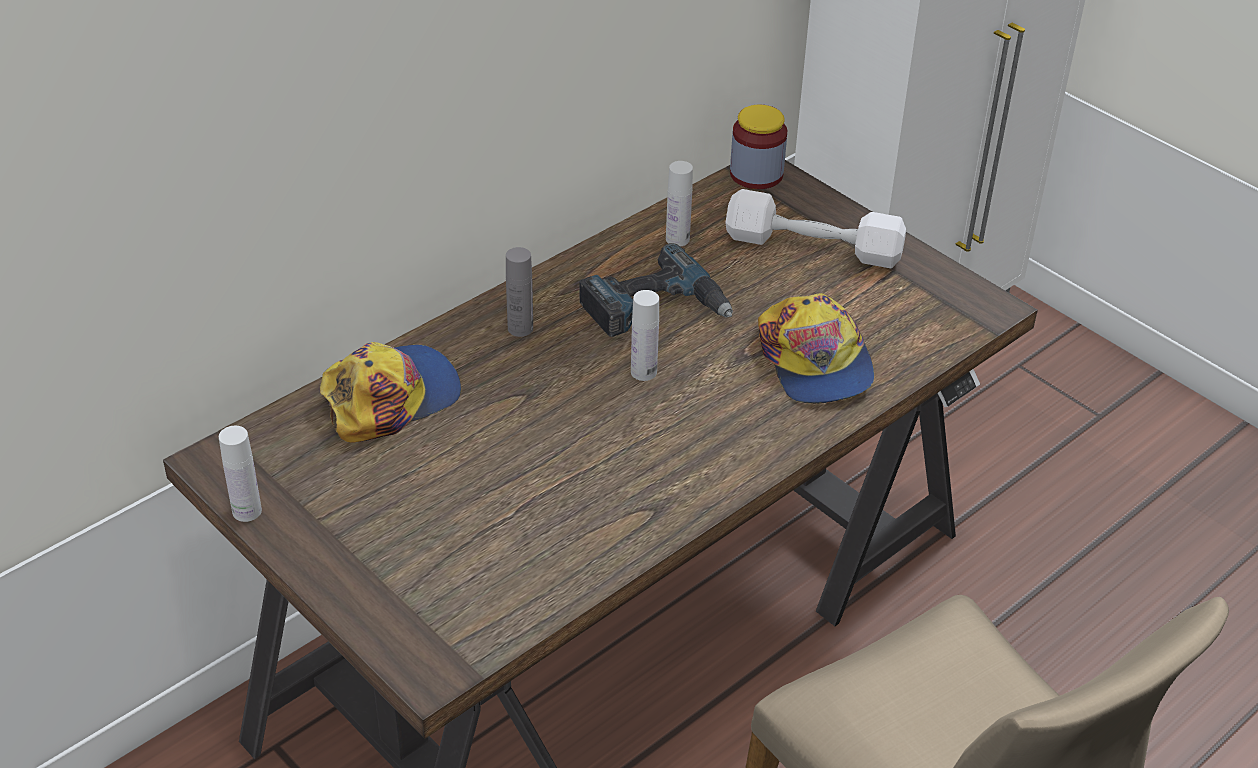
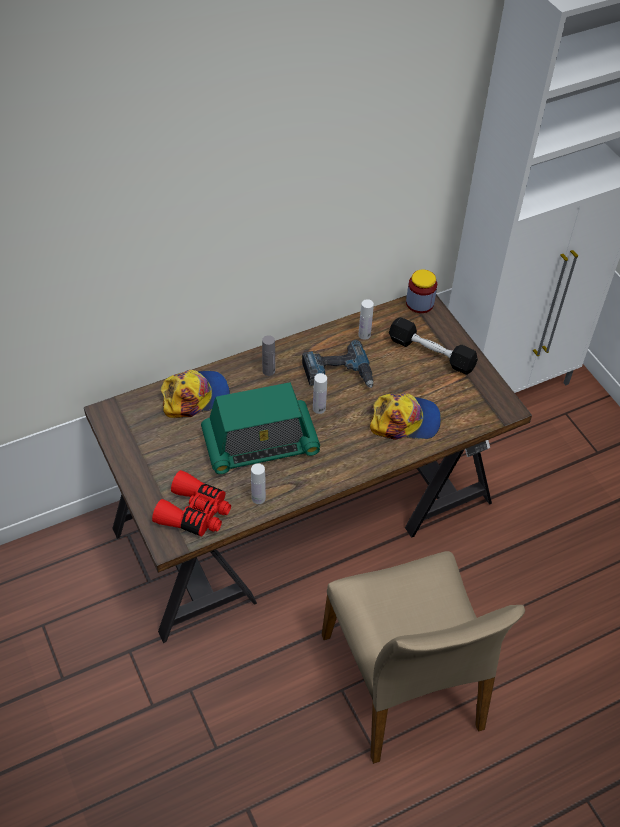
camera: 15 degrees right, 10 degrees up
white bottle [219,426,262,522] -> white bottle moved to [251,463,266,504]
white dumbbell [725,189,906,268] -> black dumbbell [389,317,478,375]
cap [758,293,874,404] -> cap turned 90 degrees counterclockwise [370,393,441,440]
none -> red binoculars [152,470,231,537]
none -> radio [201,382,320,474]

